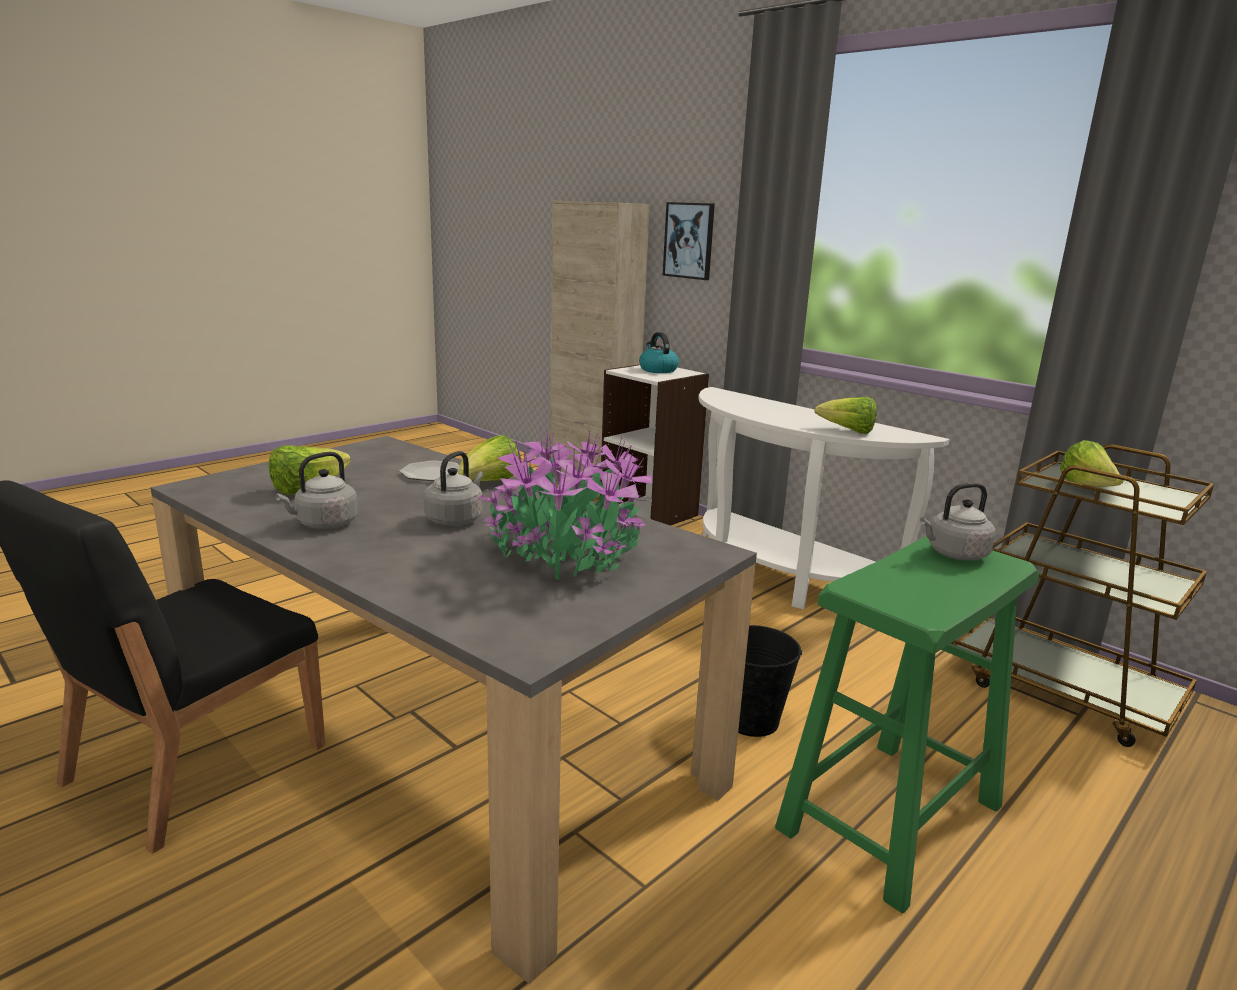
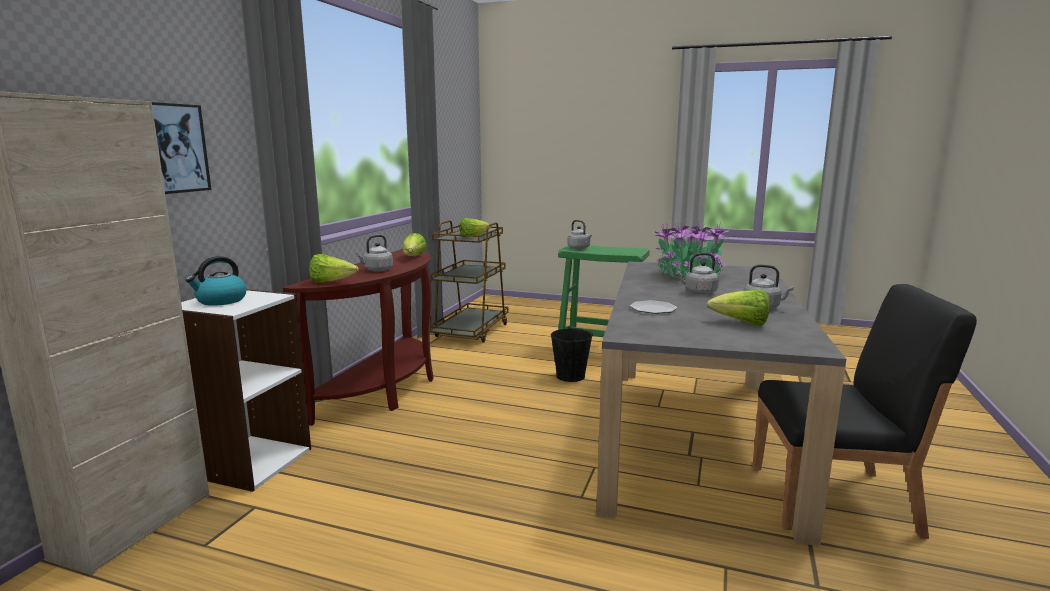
camera: 115 degrees left, 5 degrees down
lettuce [458,435,522,481] -> lettuce moved to [309,254,359,283]
white console table [699,387,950,609] -> brown console table [283,249,434,426]
none -> grey kettle [356,235,393,272]

